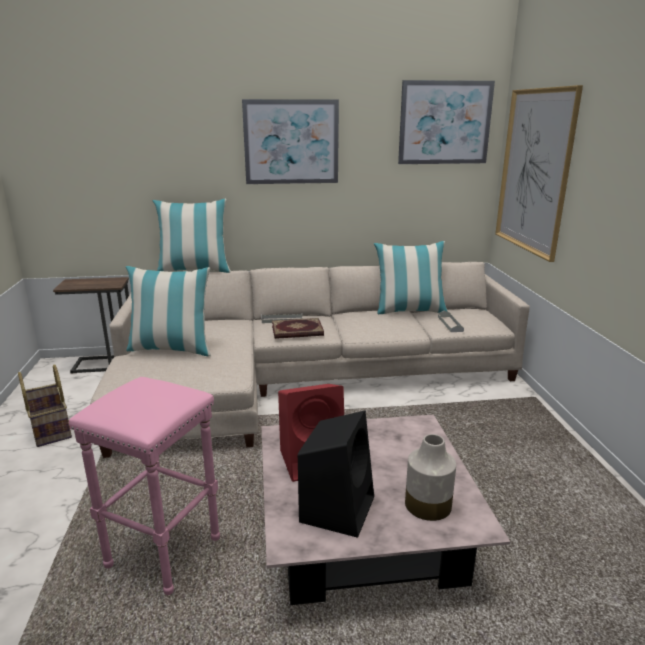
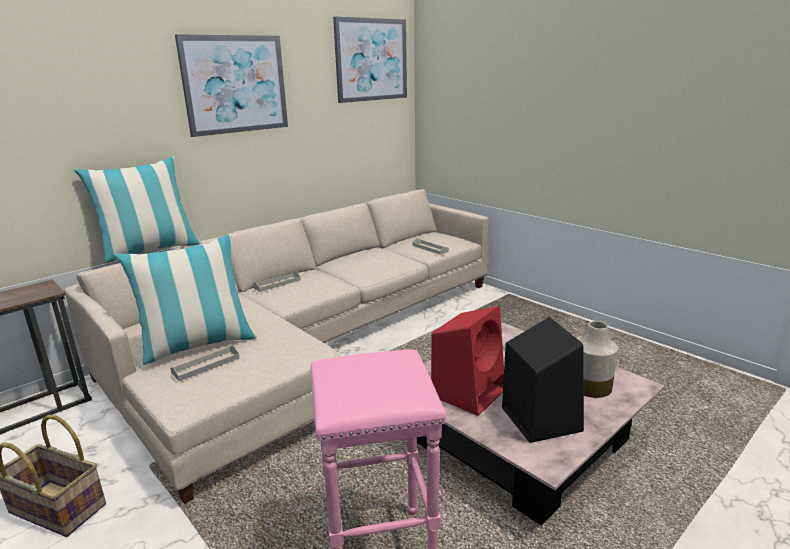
camera: 35 degrees left, 0 degrees up
book [272,318,324,339] -> none
pillow [374,241,448,314] -> none
picture [495,85,583,262] -> none
none -> grey tray [170,345,239,381]

